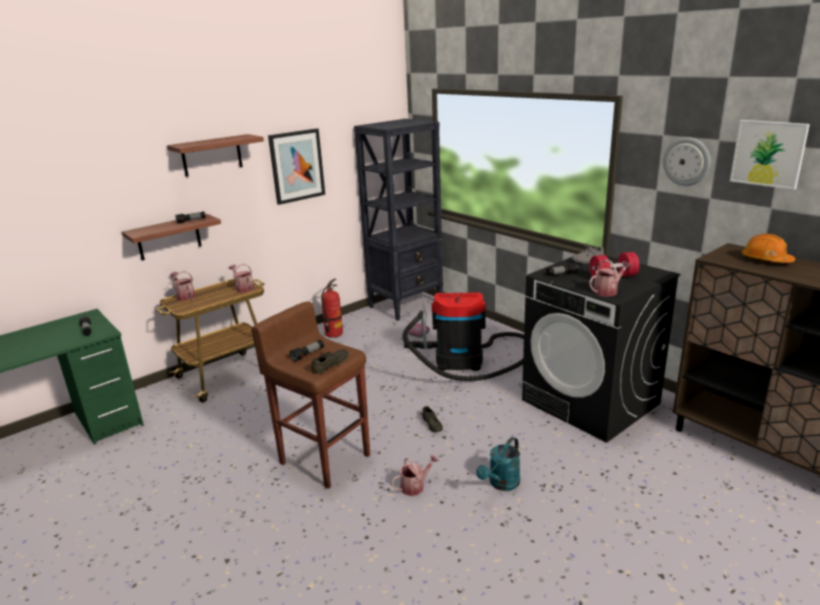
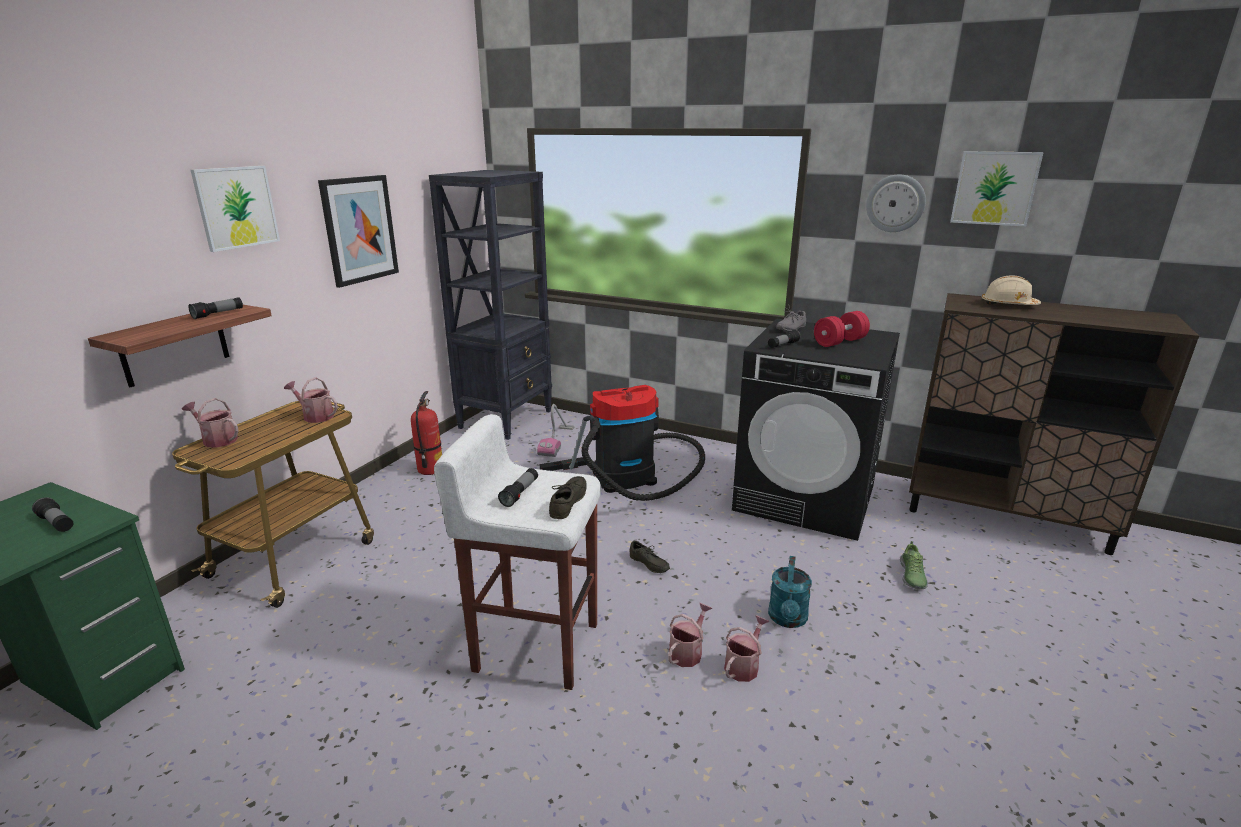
camera: 25 degrees left, 0 degrees up
shelf [167,134,264,177] -> picture [191,166,280,252]
brown stool [251,301,370,489] -> white stool [434,414,601,690]
watering can [589,259,632,297] -> watering can moved to [724,615,769,682]
orange hard hat [741,234,795,263] -> beige hard hat [982,275,1041,305]
none -> shoe [900,541,928,590]

